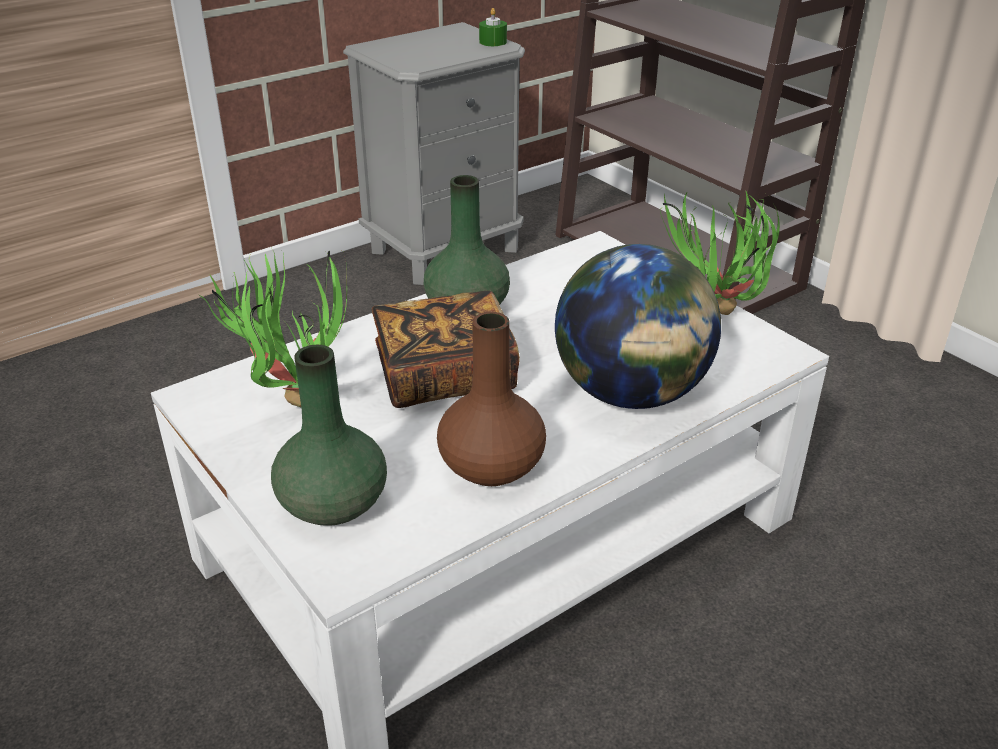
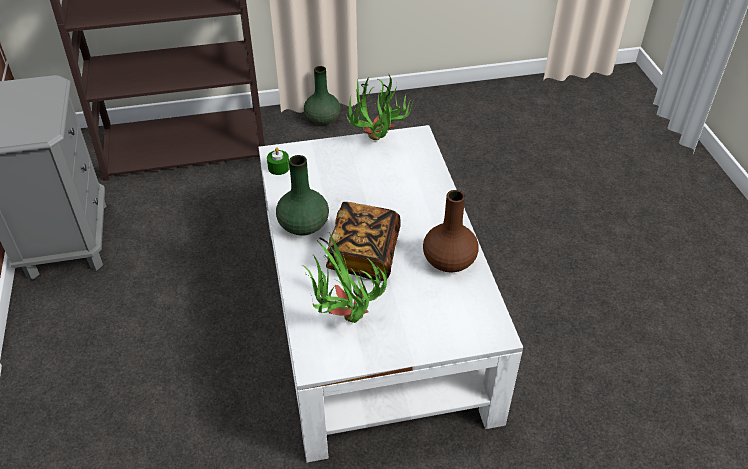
camera: 65 degrees left, 10 degrees up
green vase [271,345,387,526] -> green vase moved to [304,66,341,125]
green candle [479,8,507,46] -> green candle moved to [267,147,290,175]
globe [555,244,721,409] -> none

